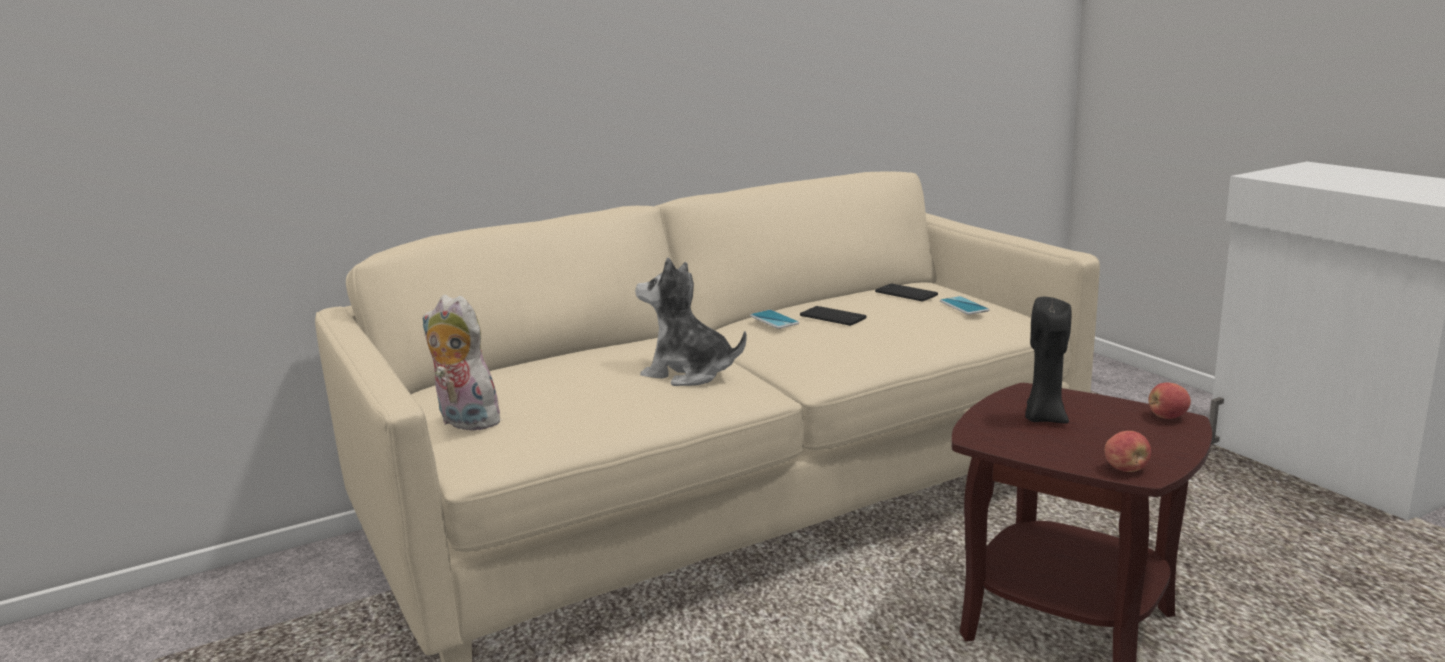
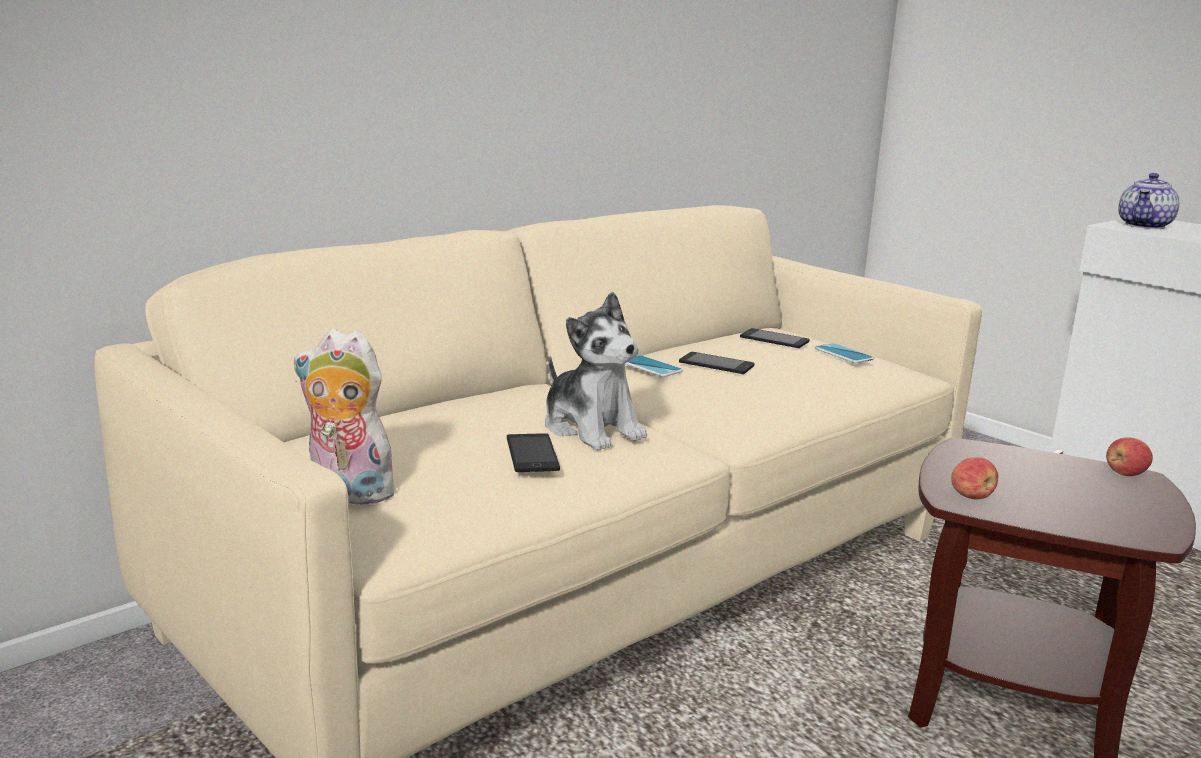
camera: 15 degrees left, 0 degrees up
plush toy [635,257,747,386] -> plush toy turned 135 degrees counterclockwise [545,292,647,451]
black candle [1025,297,1072,423] -> none
apple [1105,431,1151,472] -> apple moved to [951,457,998,500]
none -> phone [507,433,560,472]
none -> teapot [1119,173,1180,229]

